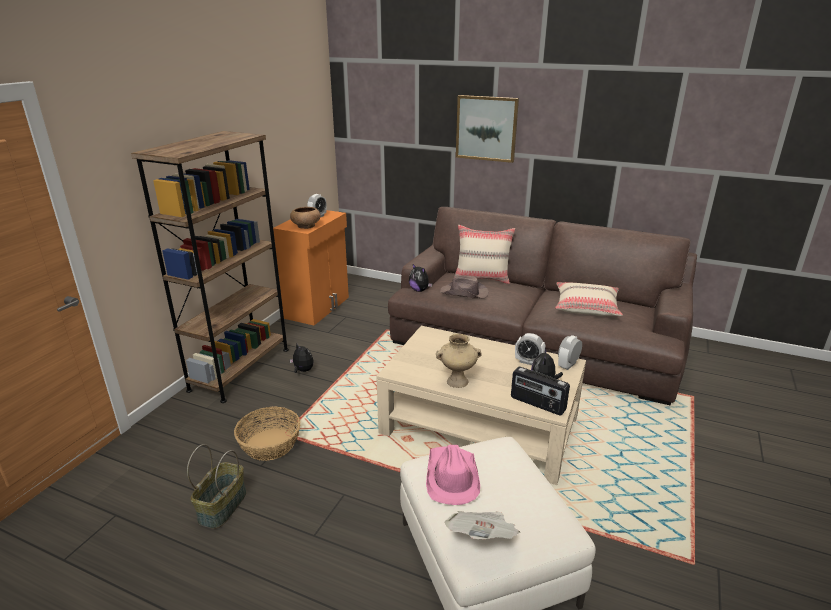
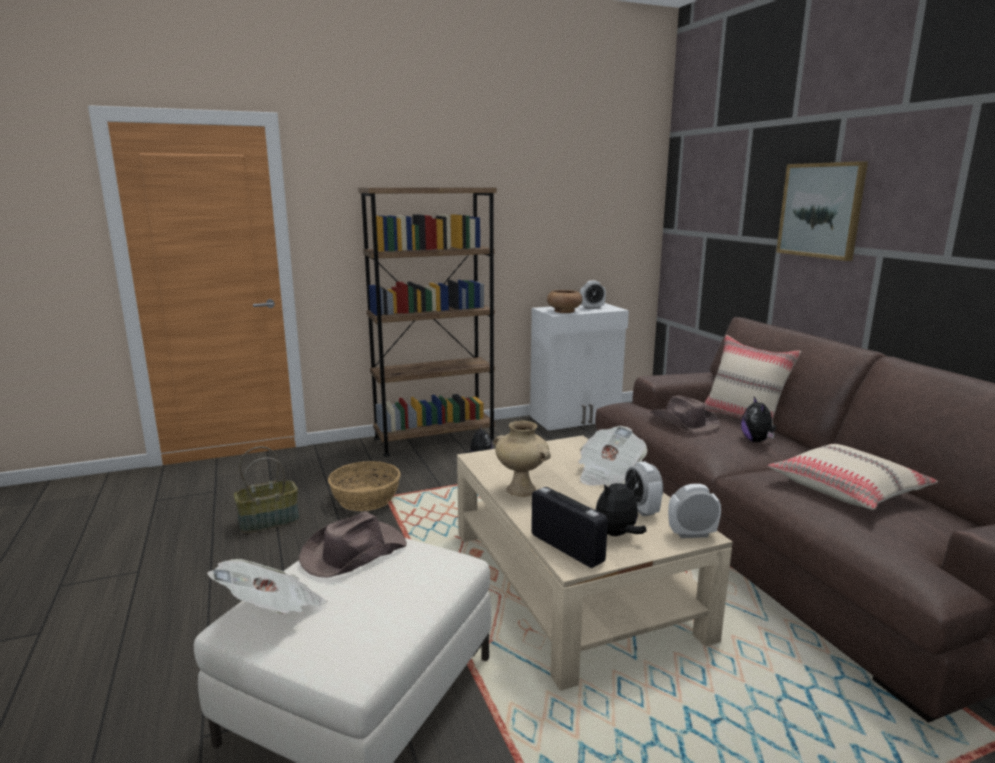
camera: 45 degrees right, 10 degrees down
orange cabinet [273,210,349,325] -> white cabinet [530,303,629,431]
plush toy [409,264,432,292] -> plush toy moved to [741,397,776,442]
pink hat [426,445,480,505] -> brown hat [299,512,407,578]
radio [511,367,570,416] -> radio turned 150 degrees clockwise [531,487,608,568]
none -> newspaper [578,426,647,486]

